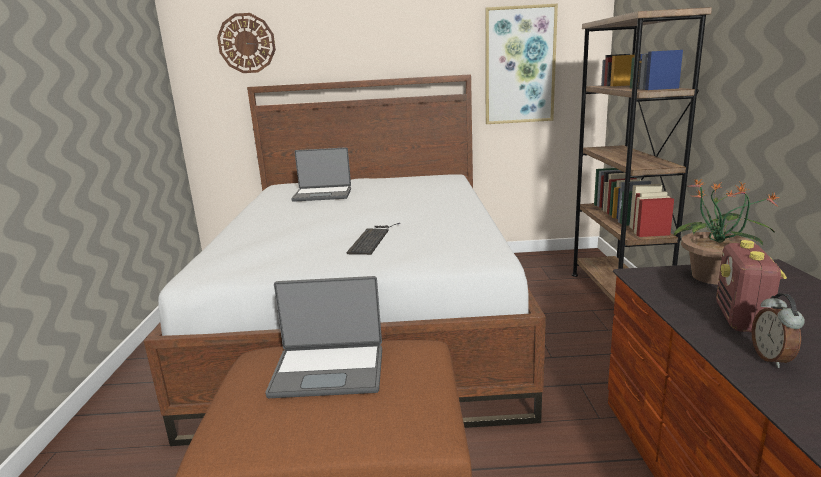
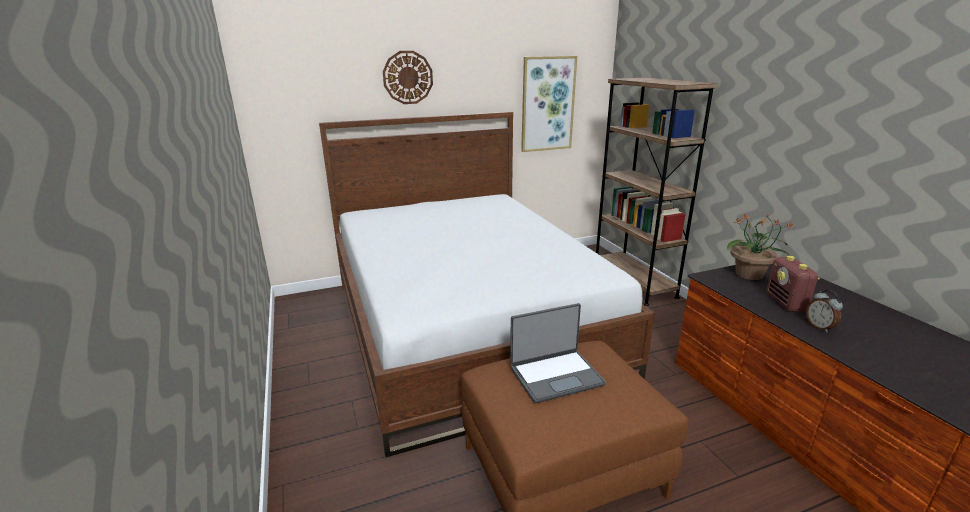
camera: 20 degrees left, 5 degrees up
wall clock [217,13,276,73] -> wall clock moved to [383,51,433,104]
laptop [291,147,351,202] -> none
keyboard [347,223,400,255] -> none

